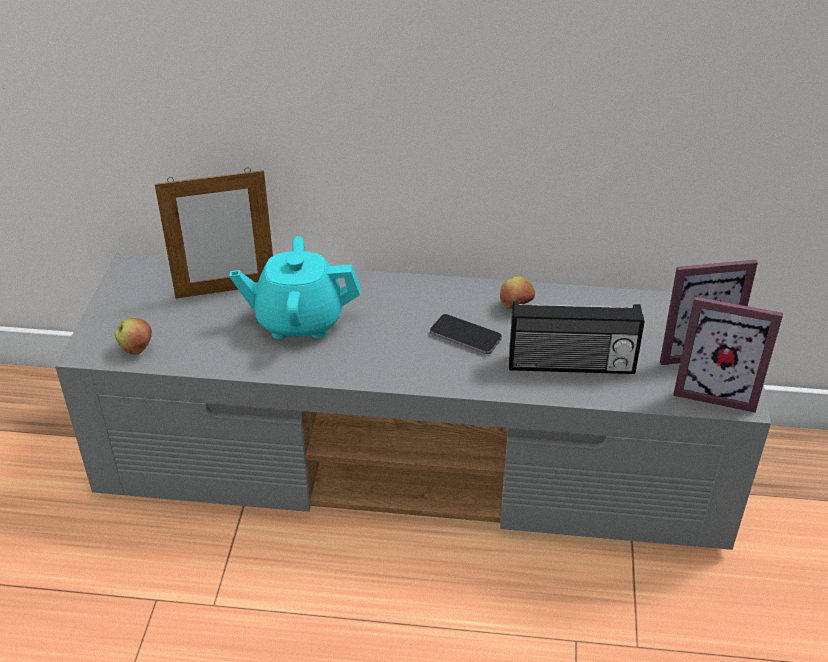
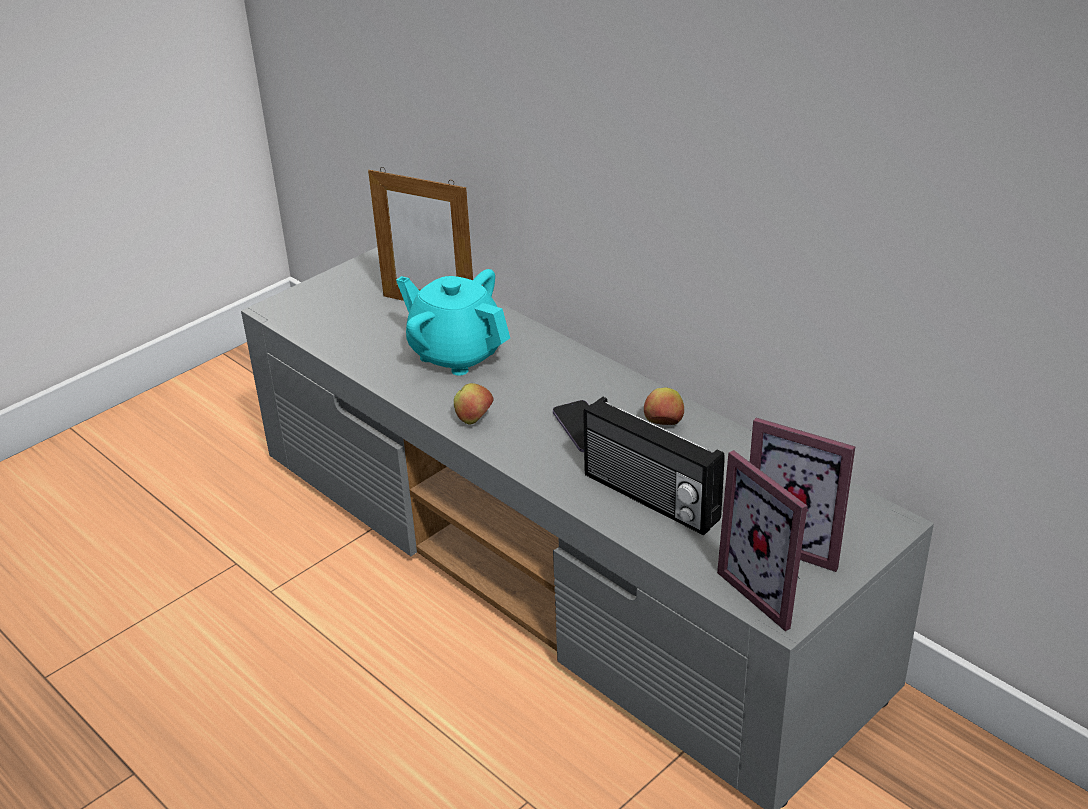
camera: 40 degrees right, 5 degrees down
apple [115,318,152,355] -> apple moved to [454,383,494,425]

